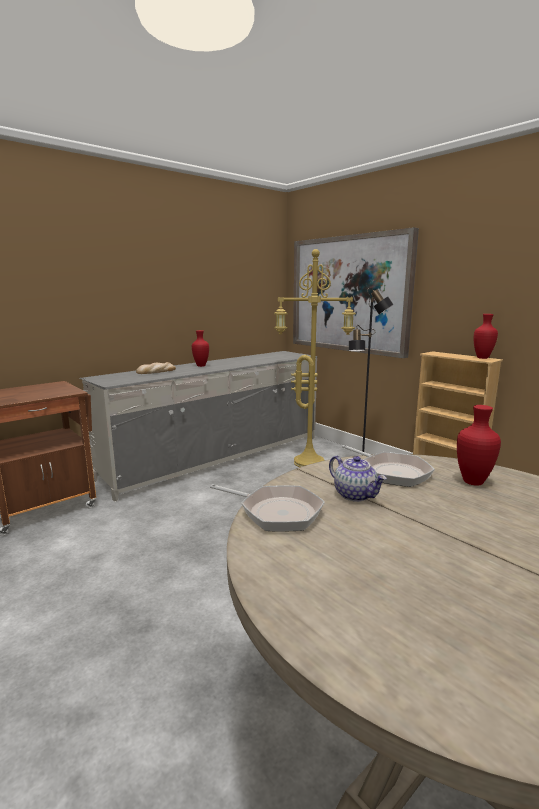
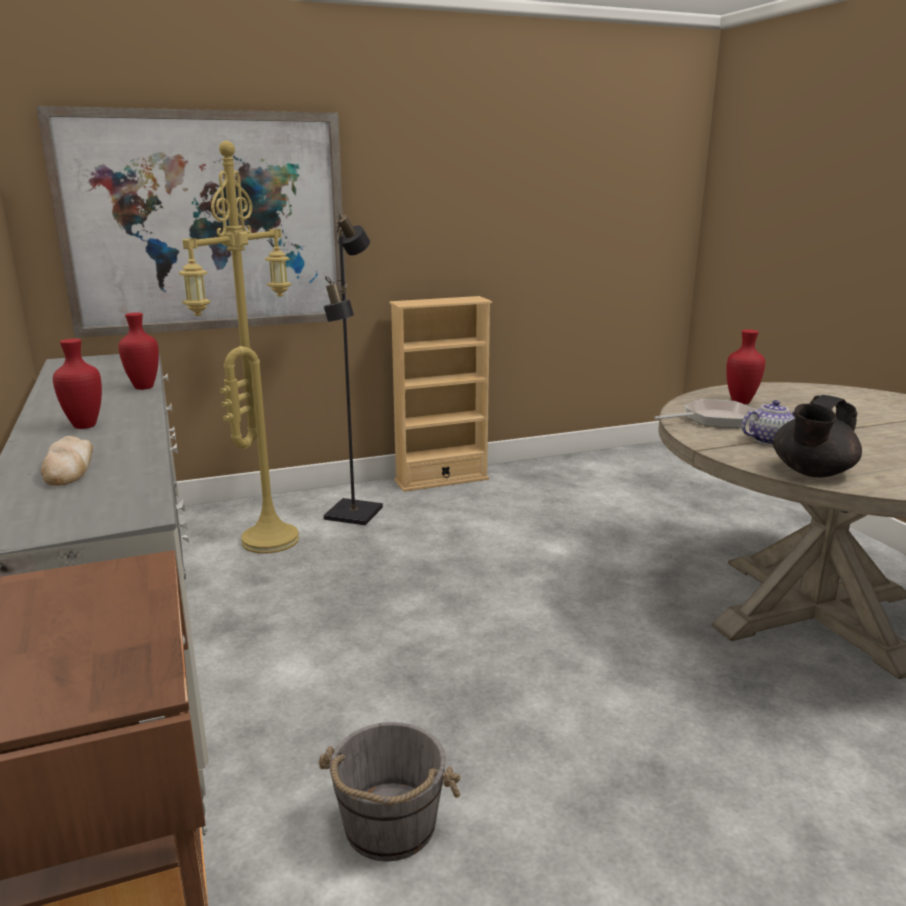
camera: 70 degrees left, 5 degrees up
frying pan [210,484,325,532] -> black teapot [773,395,862,477]
red vase [474,314,498,359] -> red vase moved to [118,312,159,390]
none -> grey bucket [318,722,460,862]

